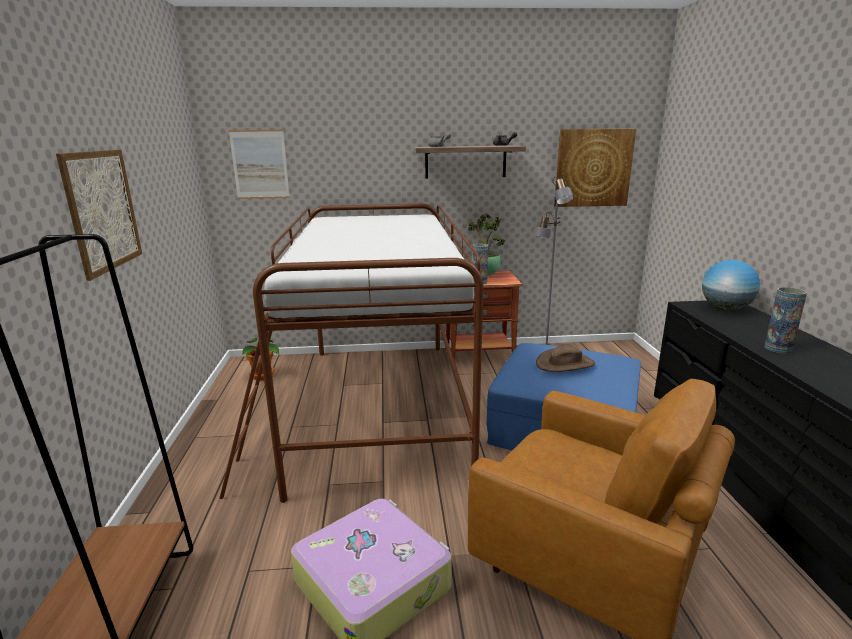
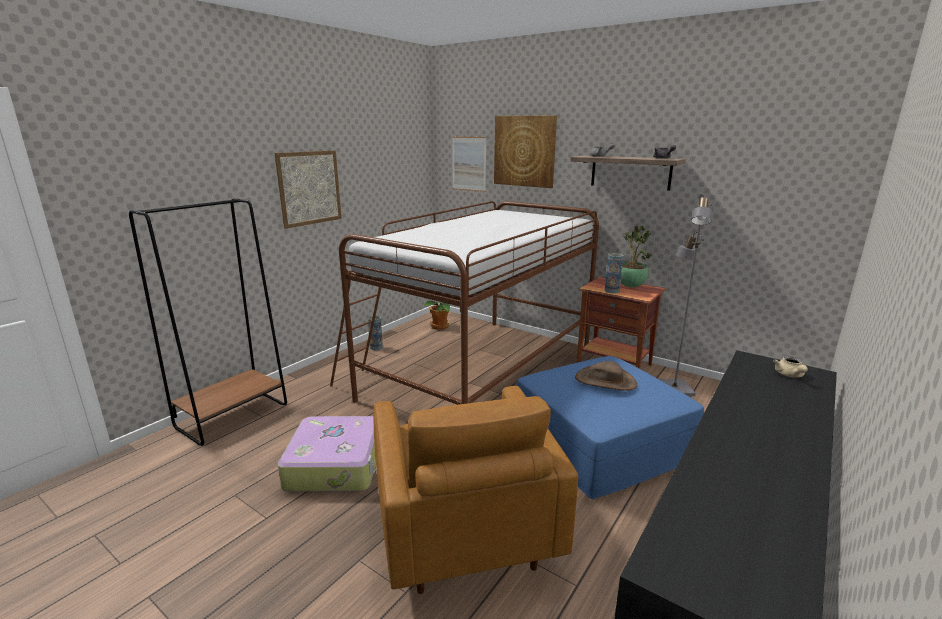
camera: 40 degrees right, 0 degrees up
picture [554,129,636,207] -> picture moved to [494,115,557,188]
globe [702,260,760,310] -> beige teapot [774,356,808,378]
vase [764,287,807,353] -> vase moved to [368,316,383,350]

